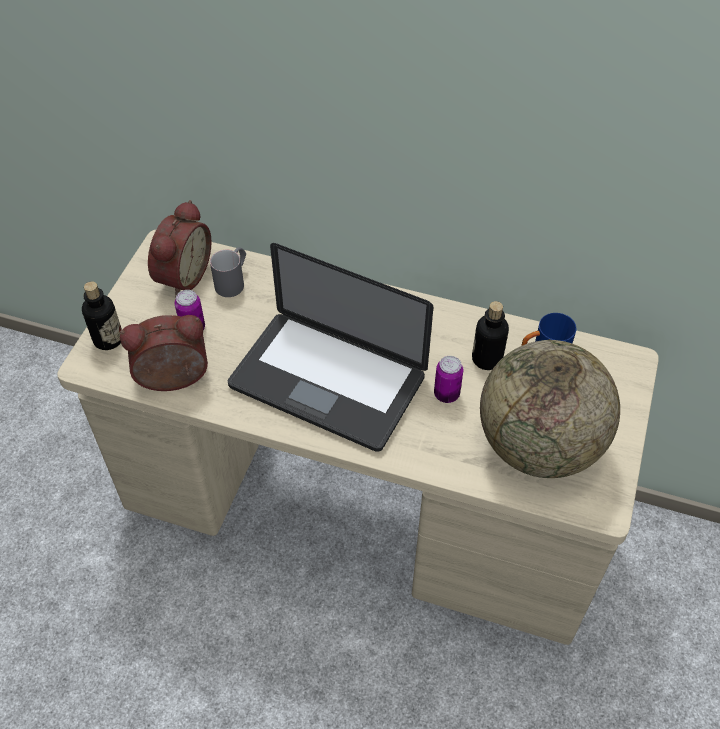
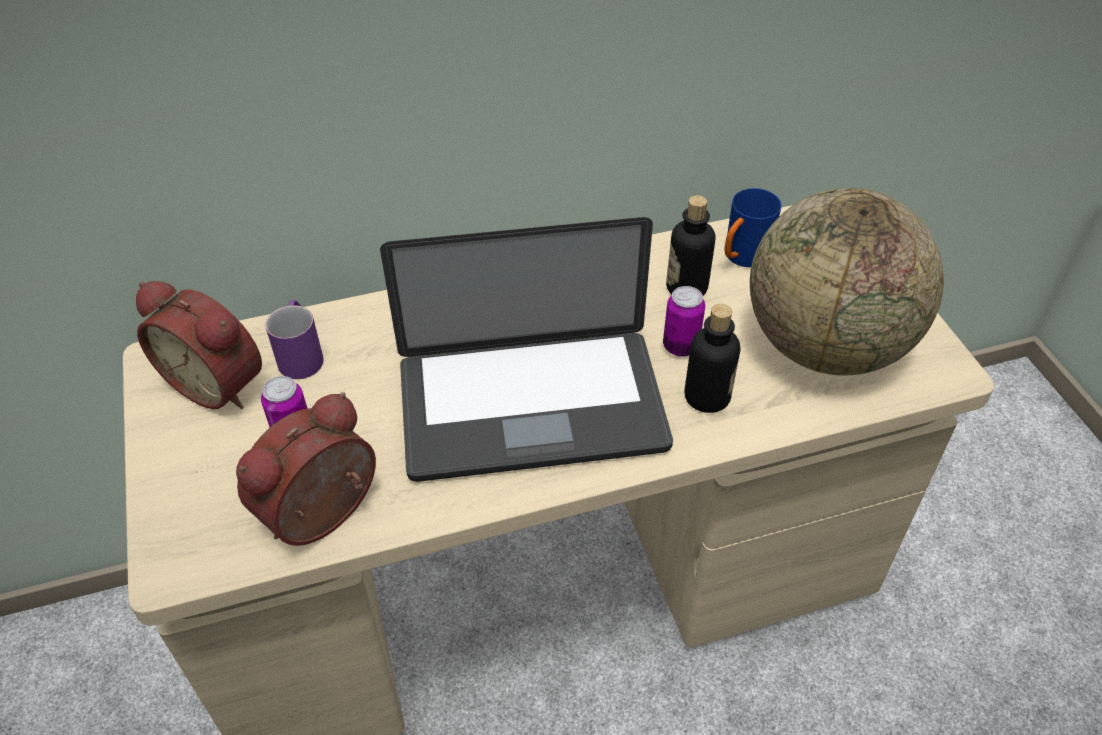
camera: 35 degrees left, 5 degrees down
bottle [82,281,122,350] -> bottle moved to [685,304,740,413]
alarm clock [148,200,212,297] -> alarm clock turned 135 degrees clockwise [136,281,262,409]
grey mug [210,247,246,297] -> purple mug [265,300,324,379]

